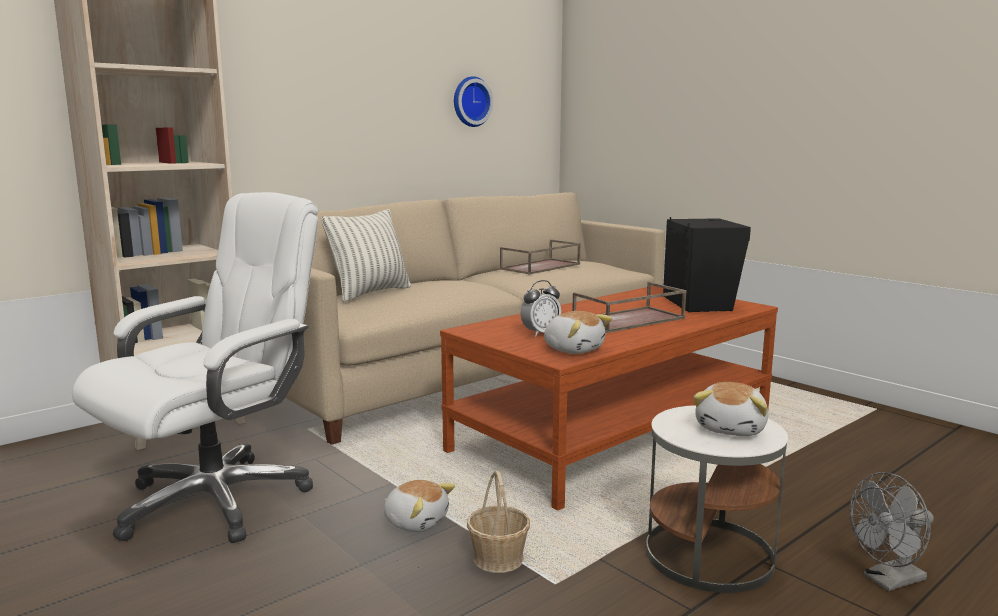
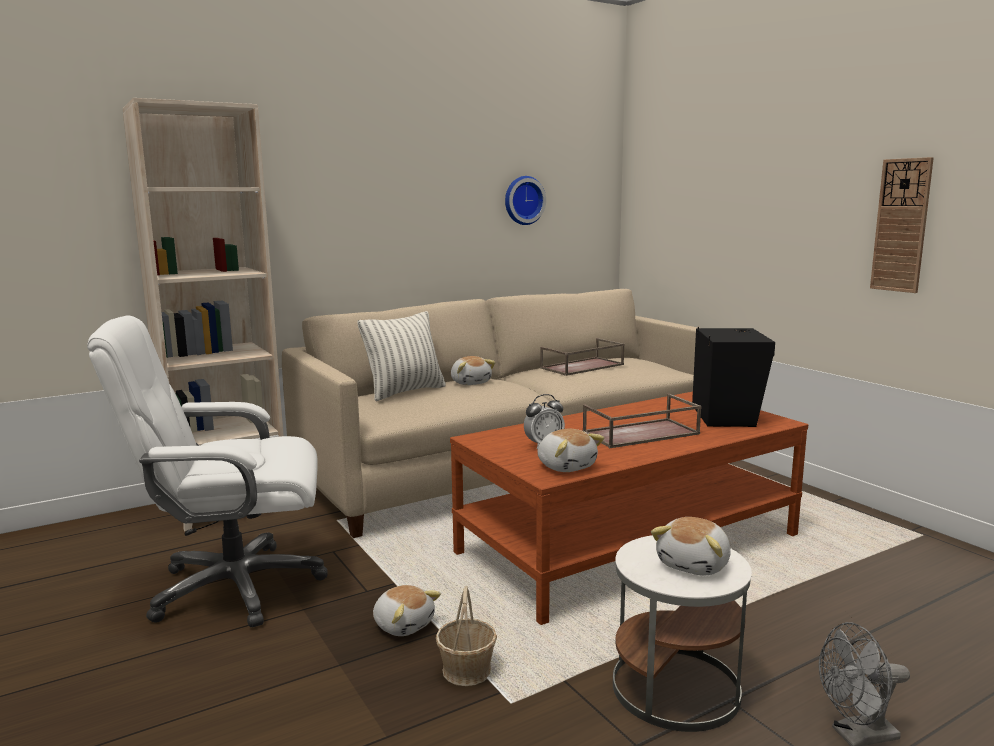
camera: 10 degrees right, 0 degrees up
white office chair [72,192,318,543] -> white office chair turned 150 degrees counterclockwise [87,315,327,628]
none -> plush toy [451,356,495,385]
none -> wall clock [870,157,934,293]

